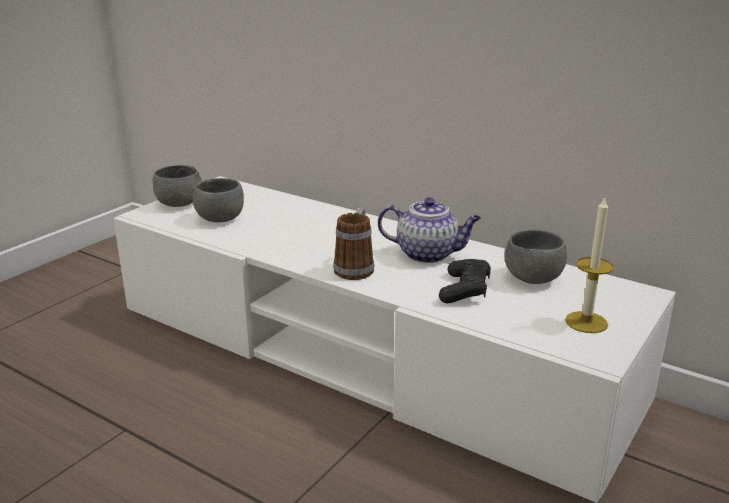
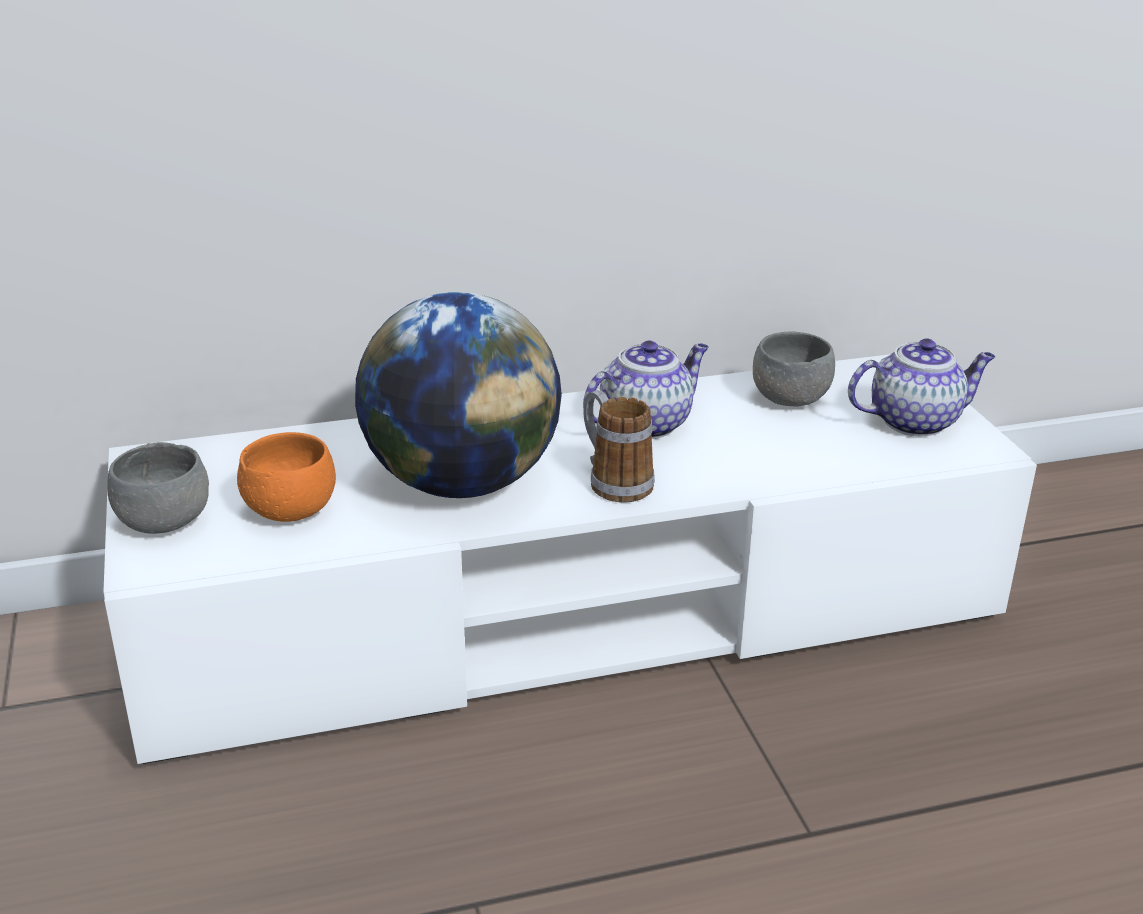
camera: 50 degrees left, 5 degrees up
grey bowl [193,178,244,222] -> orange bowl [237,432,336,522]
black game controller [439,259,491,303] -> none
candle [565,197,614,333] -> teapot [848,339,995,436]
none -> globe [355,292,562,498]

